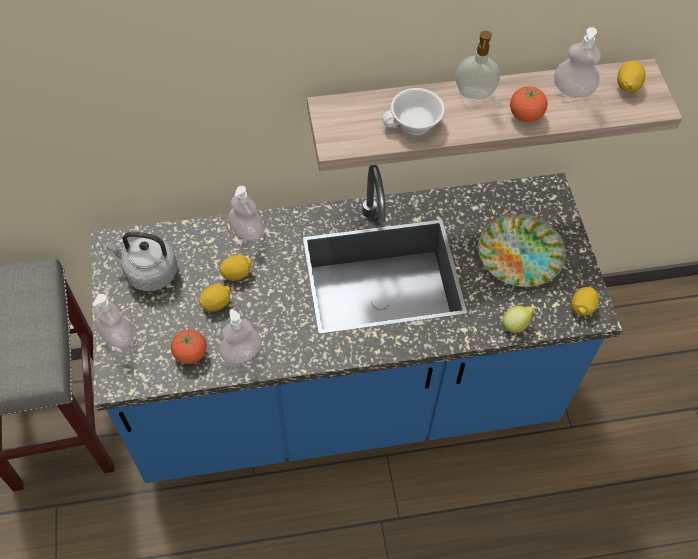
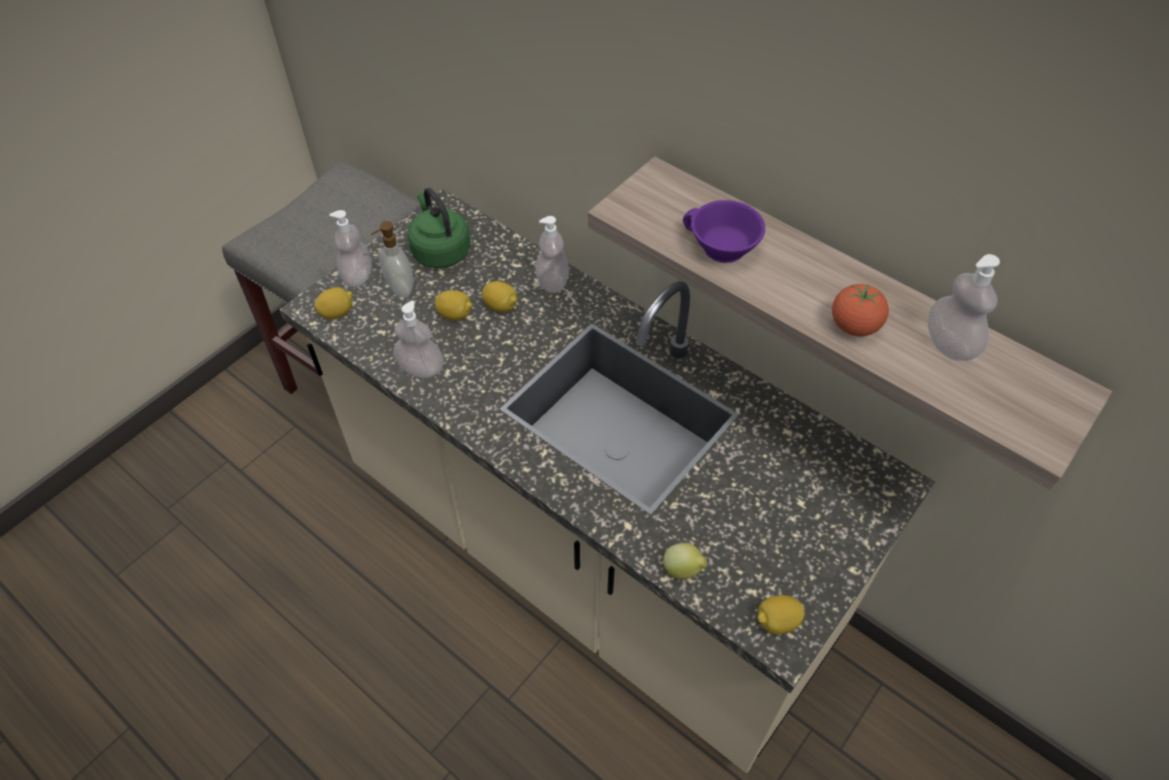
camera: 50 degrees right, 5 degrees down
blue counter [91,165,622,483] -> beige counter [279,189,935,773]
grey kettle [106,232,178,291] -> green kettle [408,188,470,268]
tomato [171,329,207,364] -> none
white cup [382,88,445,135] -> purple cup [683,200,765,263]
soap dispenser [456,31,500,99] -> soap dispenser moved to [371,221,413,297]
plate [478,214,566,287] -> none
lemon [617,60,645,93] -> lemon moved to [314,287,353,319]

